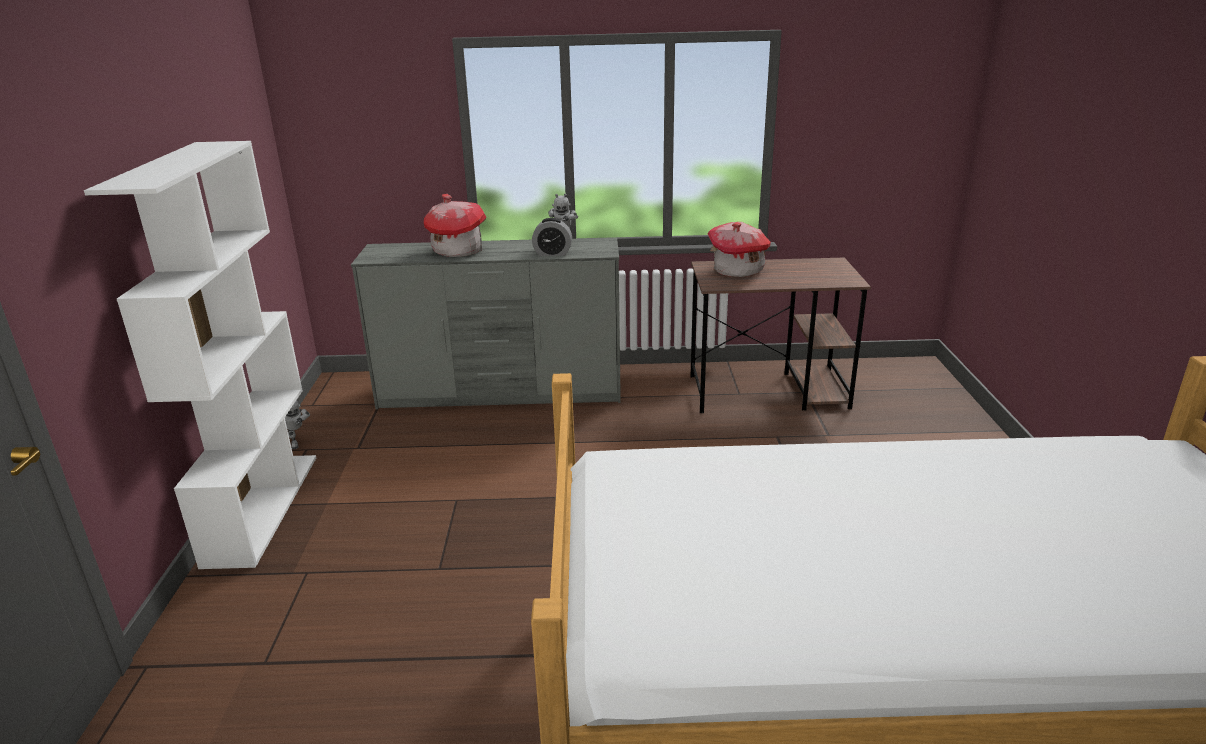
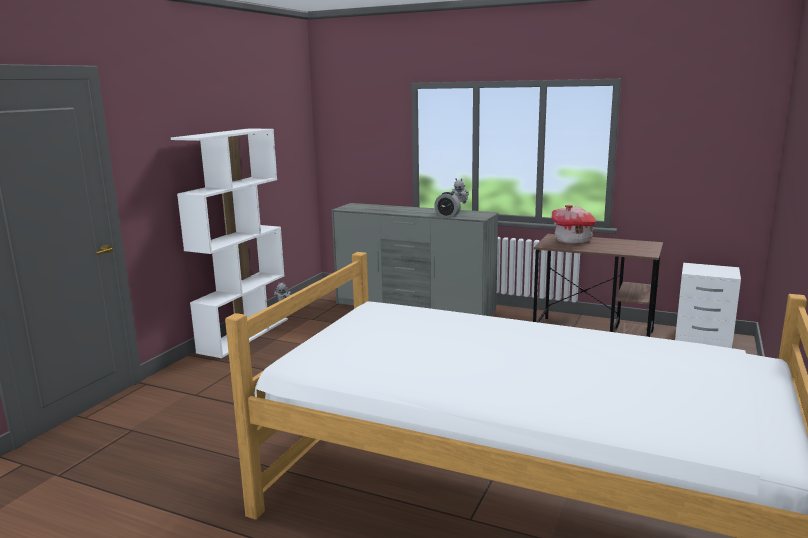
camera: 25 degrees right, 10 degrees down
toy house [424,194,486,257] -> none
none -> white nightstand [675,263,741,348]

